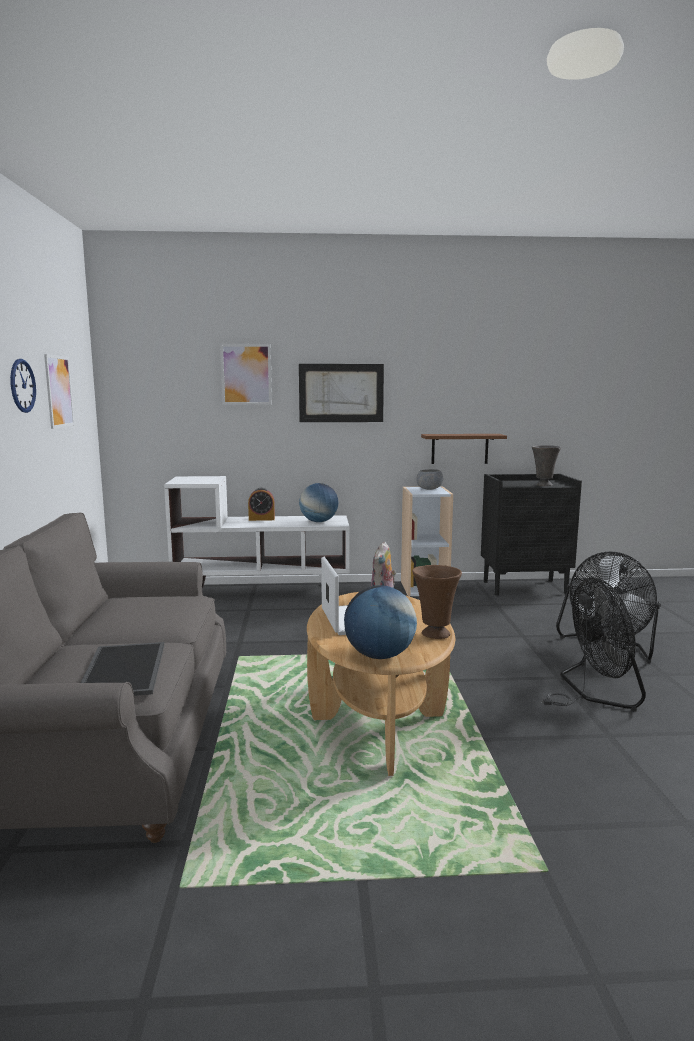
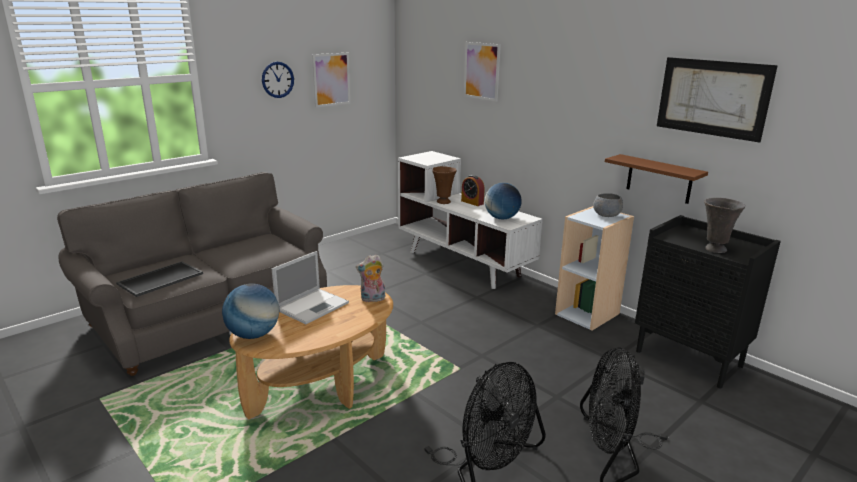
camera: 50 degrees right, 10 degrees up
picture [299,364,384,422] -> picture moved to [657,57,778,143]
brown vase [412,565,462,639] -> brown vase moved to [432,166,457,204]

